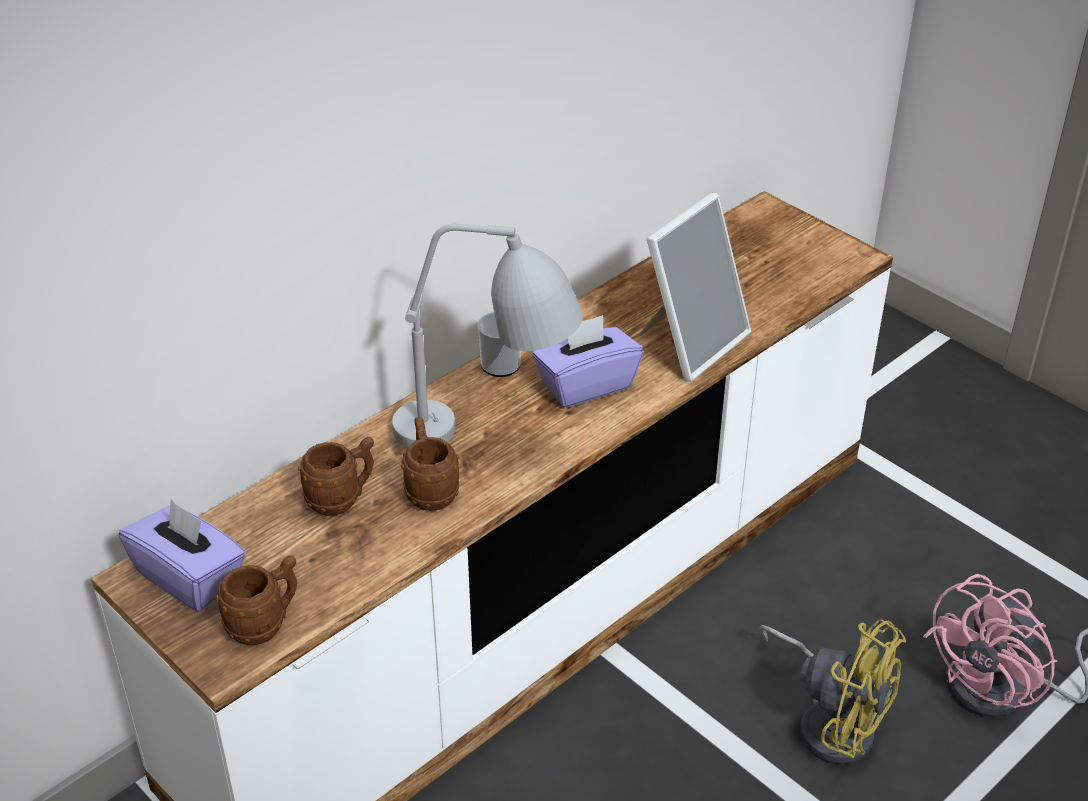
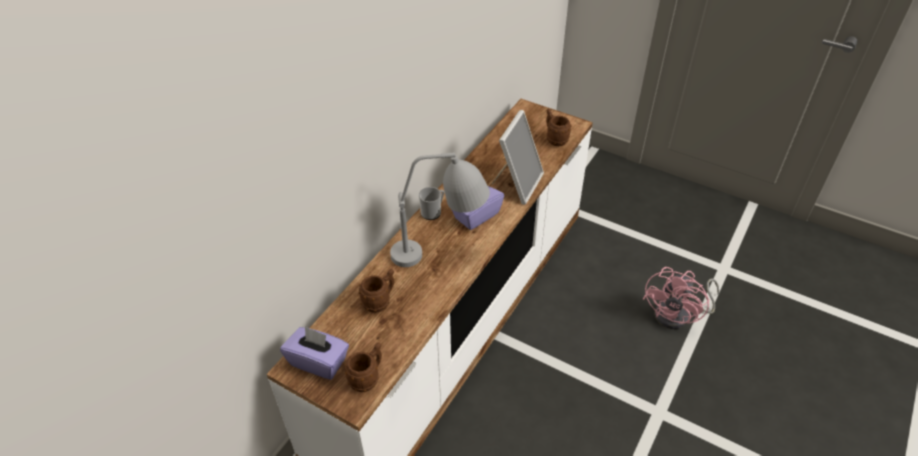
camera: 15 degrees left, 5 degrees up
brown mug [401,417,459,511] -> brown mug moved to [546,109,572,146]
yellow fan [759,619,906,765] -> none

